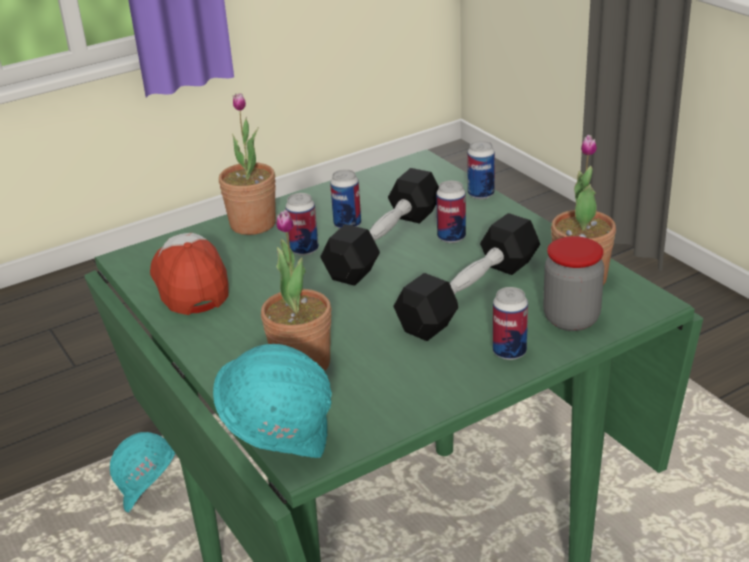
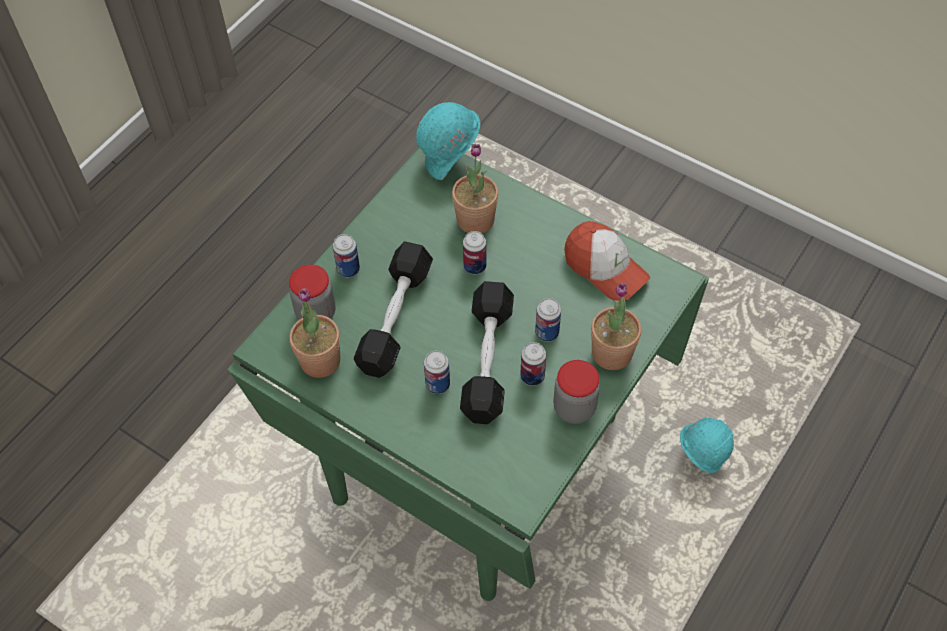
camera: 155 degrees right, 25 degrees up
can [467,141,495,199] -> can moved to [463,231,486,274]
none -> jar [553,360,600,424]

